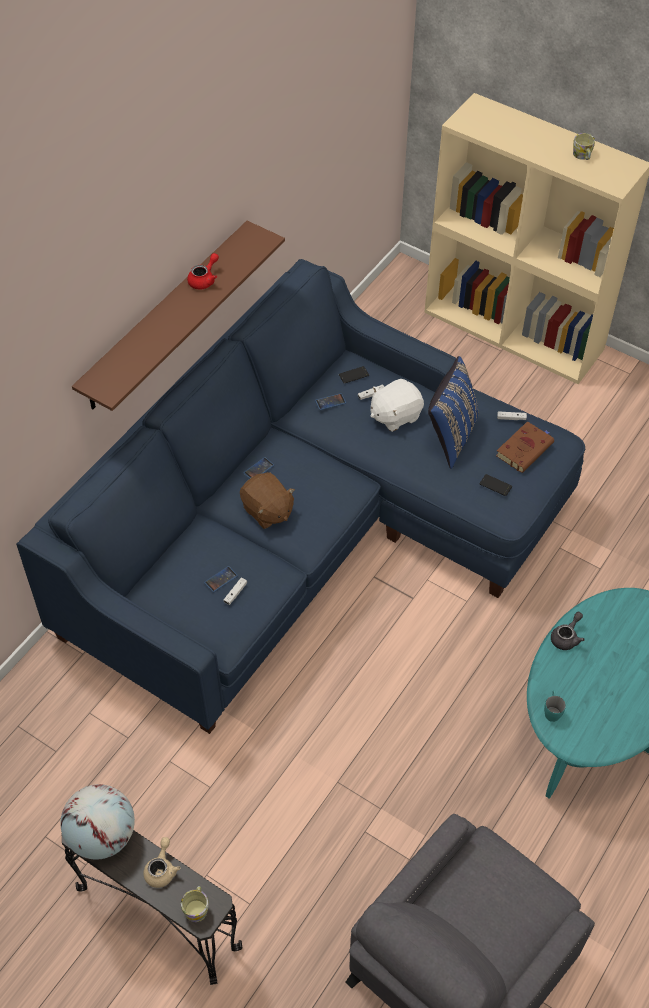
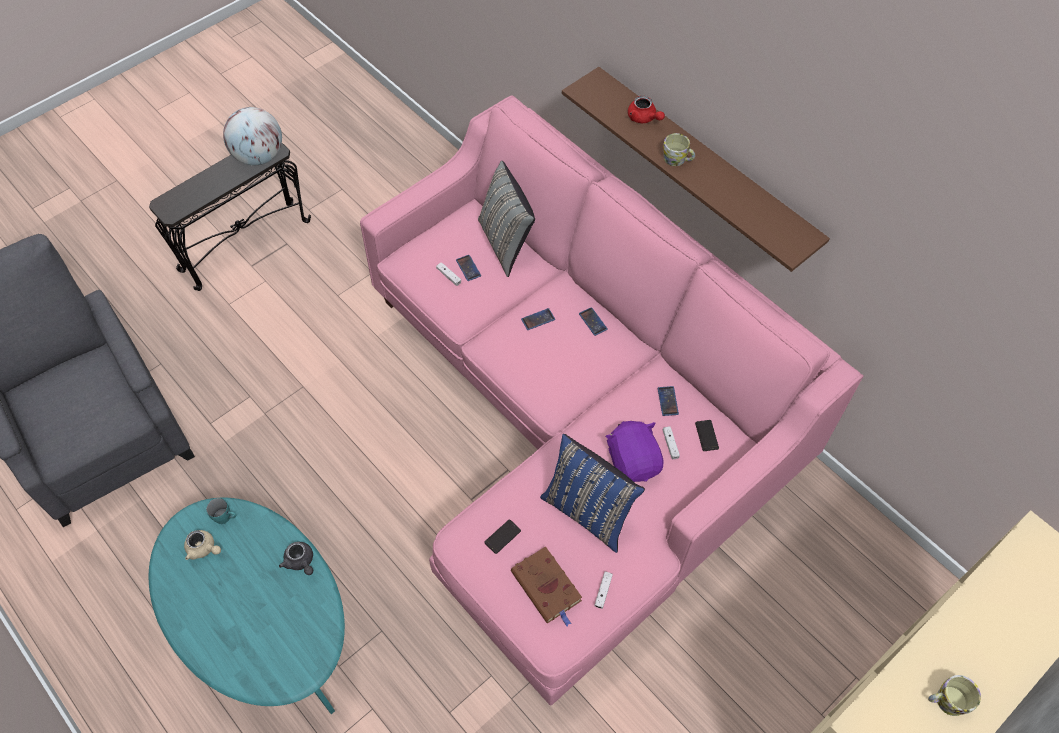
camera: 105 degrees right, 5 degrees up
blue sofa [16,259,585,734] -> pink sofa [360,96,864,705]
beige teapot [143,837,180,888] -> beige teapot moved to [184,530,221,560]
mug [181,886,209,922] -> mug moved to [663,133,695,166]
red teapot [187,253,219,290] -> red teapot moved to [628,96,665,123]
brown plush toy [240,472,295,529] -> phone [521,308,555,330]
white plush toy [371,379,424,432] -> purple plush toy [605,421,663,482]
none -> grey pillow [478,161,535,277]

